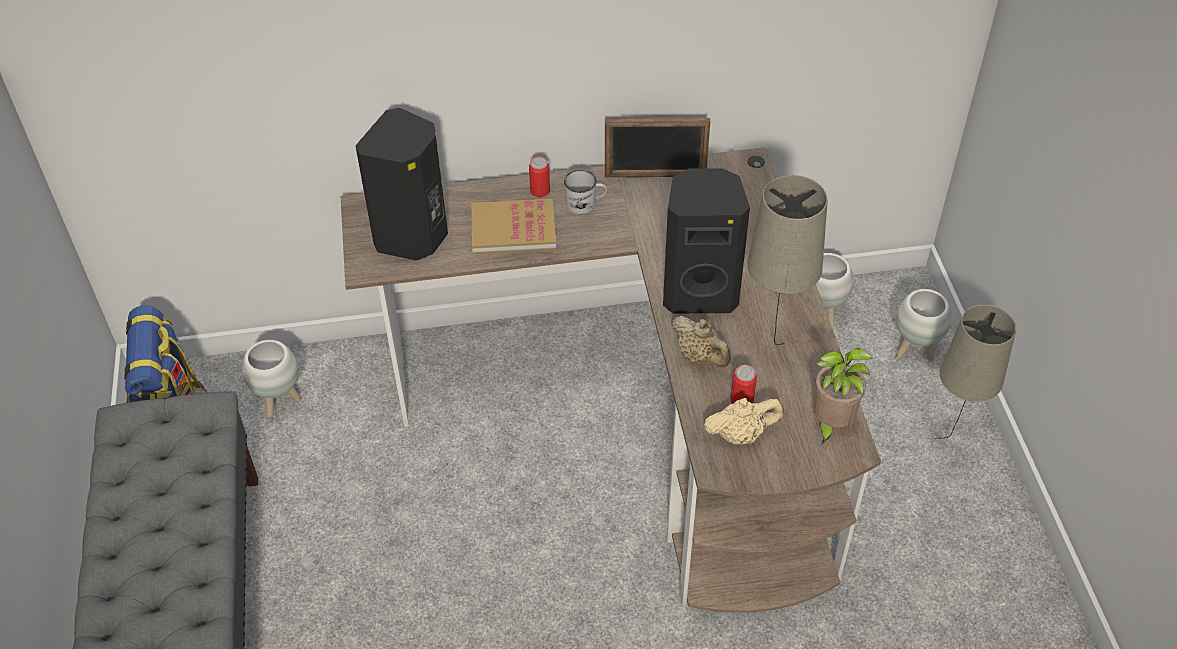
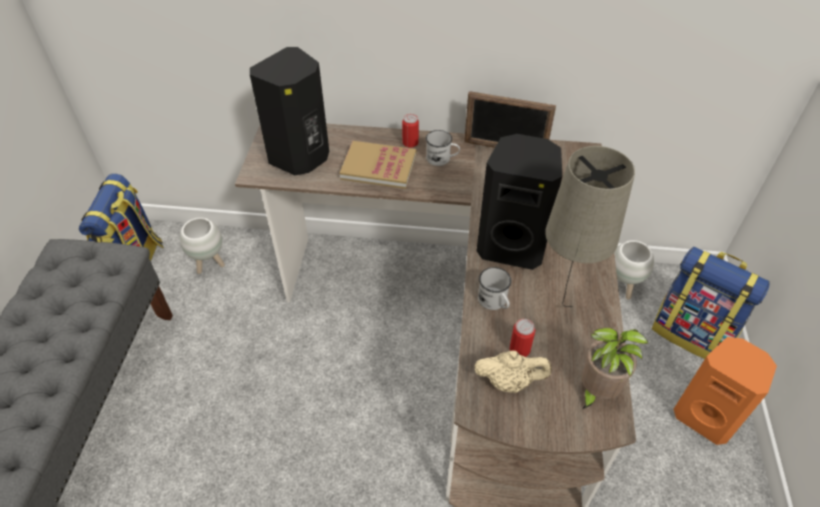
camera: 15 degrees right, 0 degrees up
beige teapot [672,316,731,367] -> white mug [478,267,511,310]
white planter [896,289,951,361] -> backpack [652,247,770,359]
beige table lamp [934,305,1016,439] -> orange speaker [674,337,777,445]

